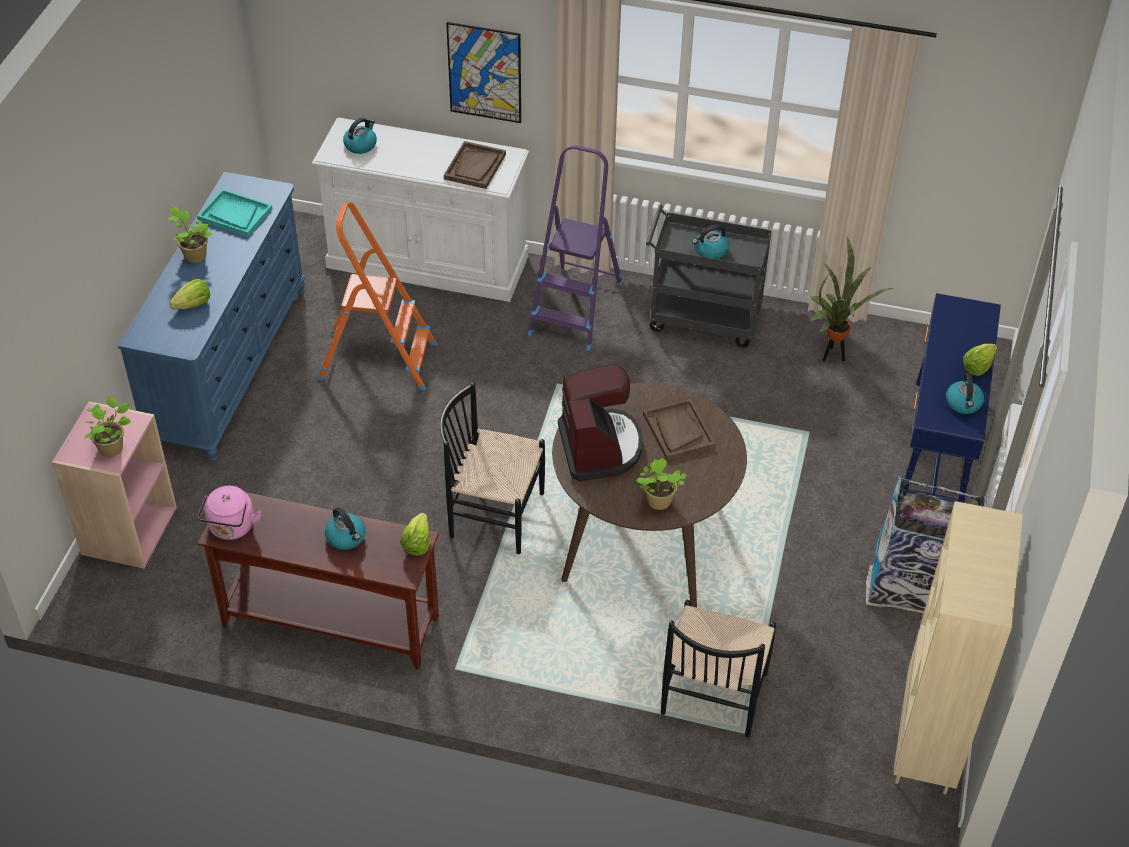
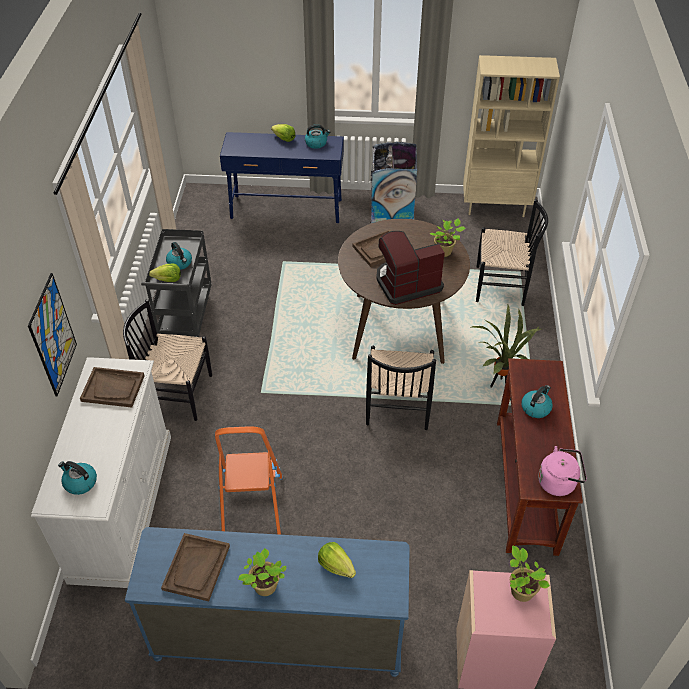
camera: 100 degrees left, 0 degrees up
turquoise tray [197,189,273,237] -> brown tray [161,533,230,602]
lettuce [400,513,430,556] -> lettuce moved to [149,264,181,282]
purple step ladder [528,145,622,351] -> black chair [123,299,212,421]
potted plant [809,237,893,362] -> potted plant moved to [471,305,541,387]

